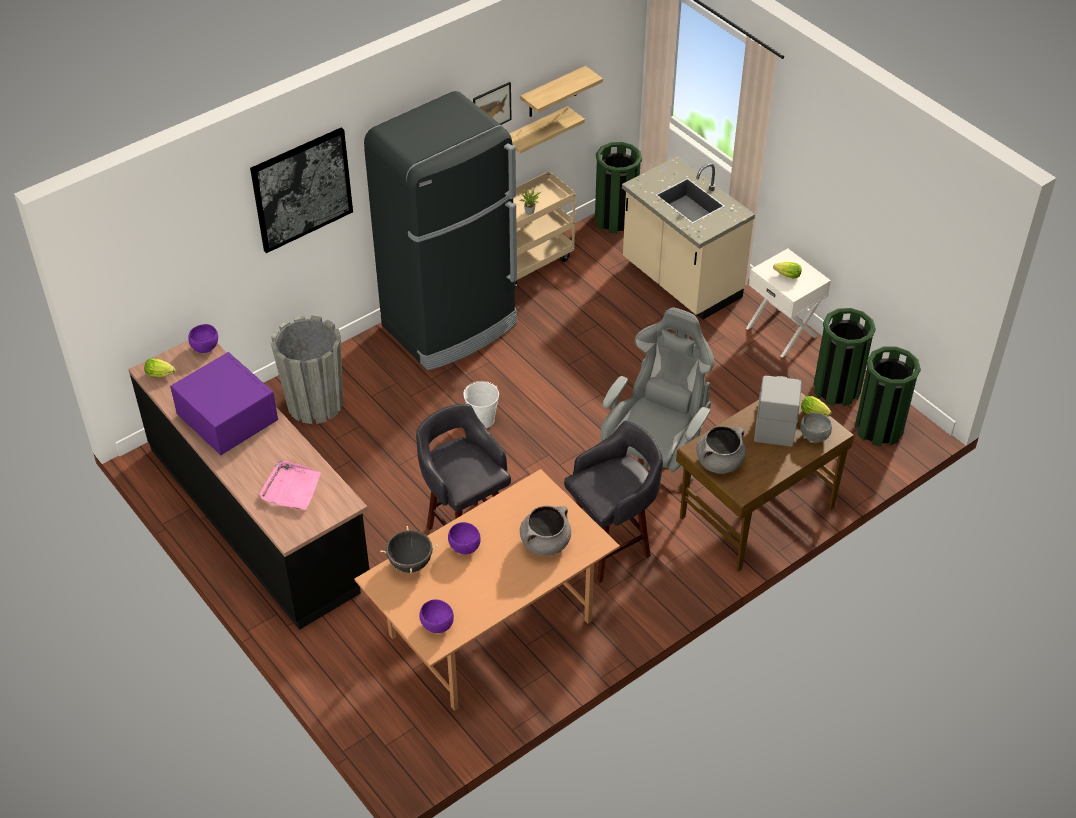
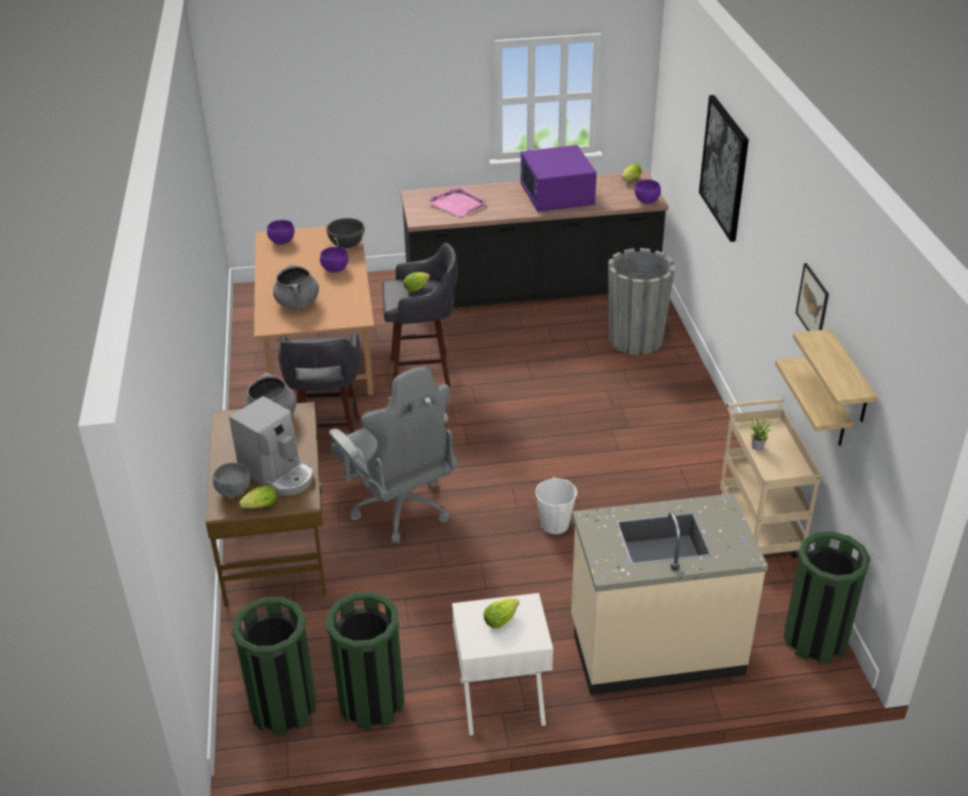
camera: 120 degrees right, 10 degrees down
purple microwave [170,352,278,455] -> purple microwave turned 90 degrees clockwise [521,145,597,212]
black fridge [364,91,517,370] -> none
white bucket [463,381,499,428] -> white bucket moved to [535,477,577,534]
none -> lettuce [403,272,430,292]

